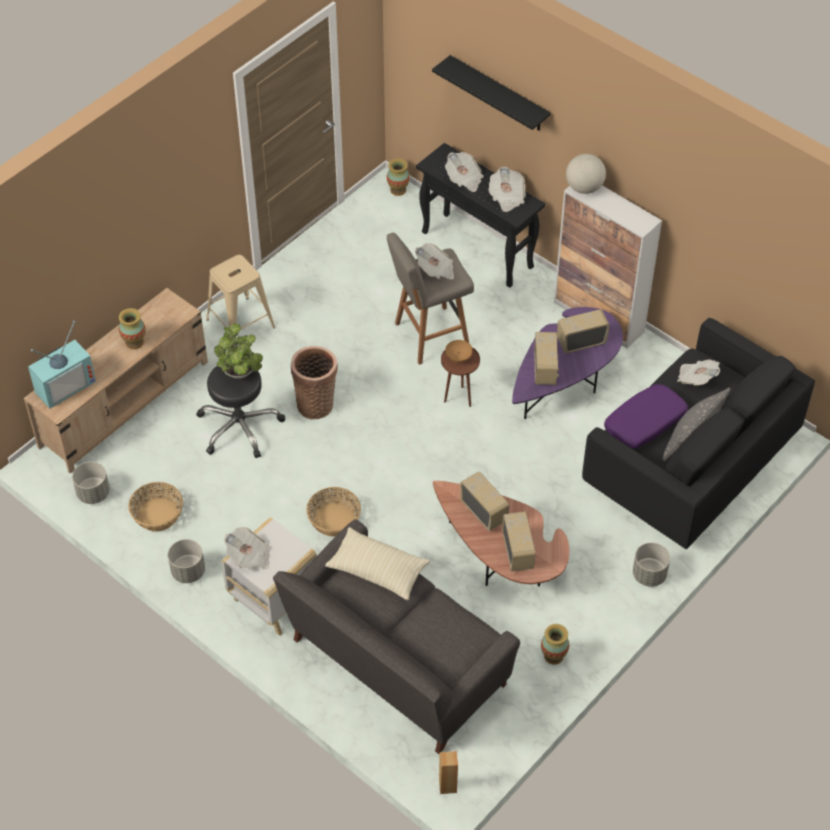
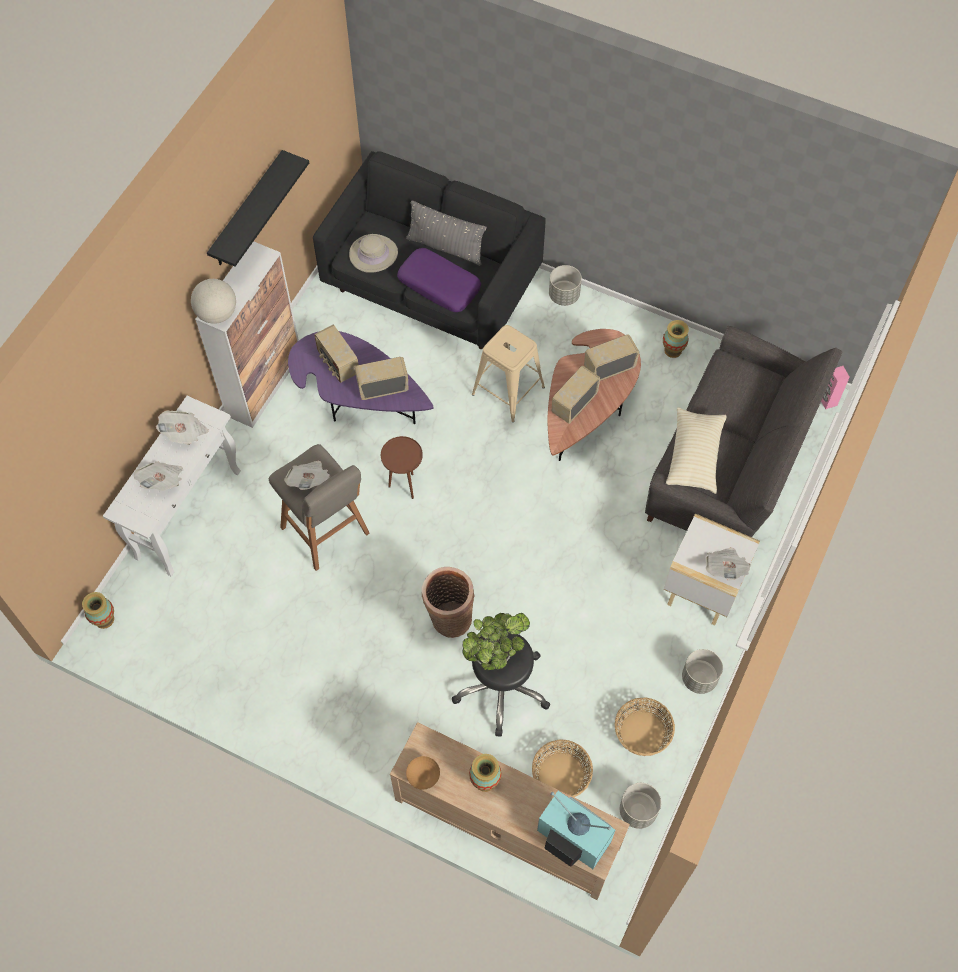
camera: 105 degrees left, 10 degrees up
beige stool [206,255,275,346] -> beige stool moved to [472,325,545,422]
basket [306,487,361,537] -> basket moved to [532,739,593,797]
black console table [416,143,545,288] -> white console table [103,396,241,576]
black shelf [432,55,551,131] -> black shelf moved to [207,150,309,267]
brown speaker [439,751,458,794] -> pink speaker [821,366,850,409]
brown bowl [445,340,473,363] -> brown bowl moved to [406,756,440,790]
newspaper [677,359,720,385] -> beige hat [349,234,398,273]

